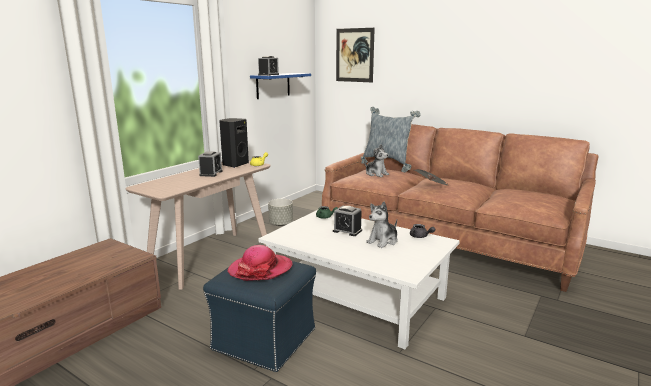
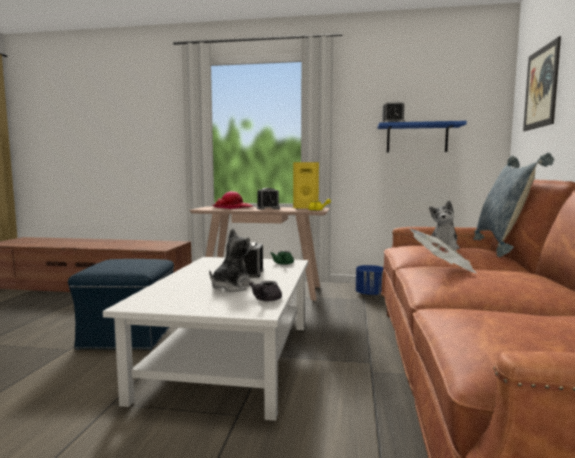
camera: 65 degrees right, 10 degrees down
black speaker [219,118,249,168] -> yellow speaker [293,162,319,209]
hat [228,245,293,281] -> hat moved to [212,191,253,209]
grey planter [268,199,293,226] -> blue planter [356,265,383,297]
plush toy [366,201,398,248] -> plush toy turned 105 degrees clockwise [209,228,254,292]

